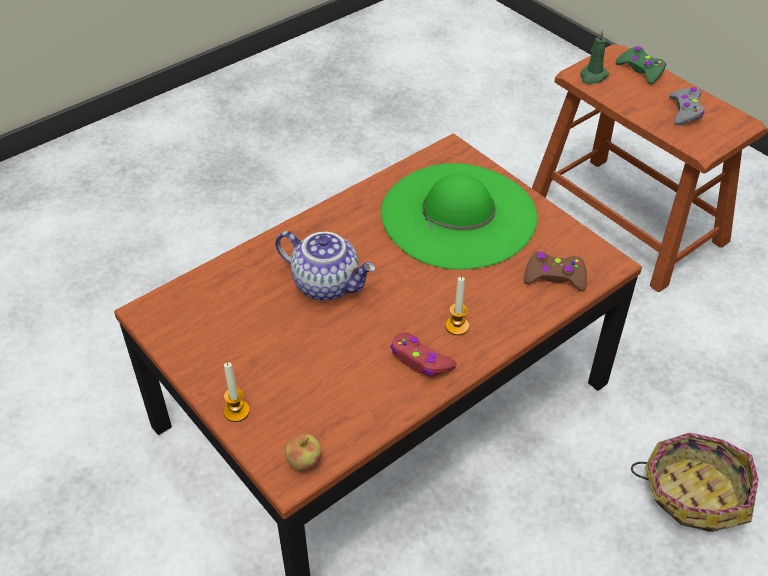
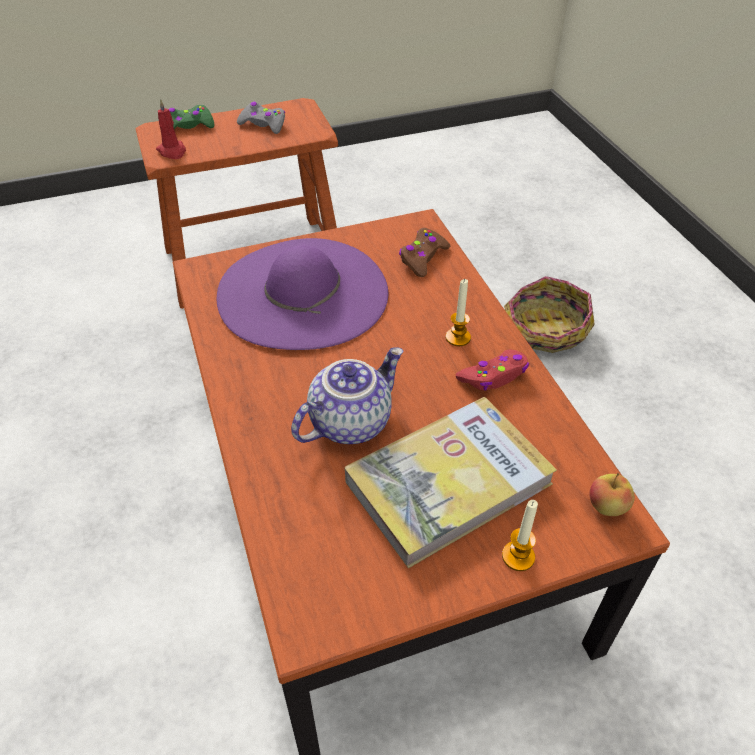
camera: 70 degrees left, 0 degrees up
green hat [381,163,537,270] -> purple hat [217,238,388,350]
green candle [580,29,609,84] -> red candle [156,99,186,159]
none -> book [345,397,557,568]

